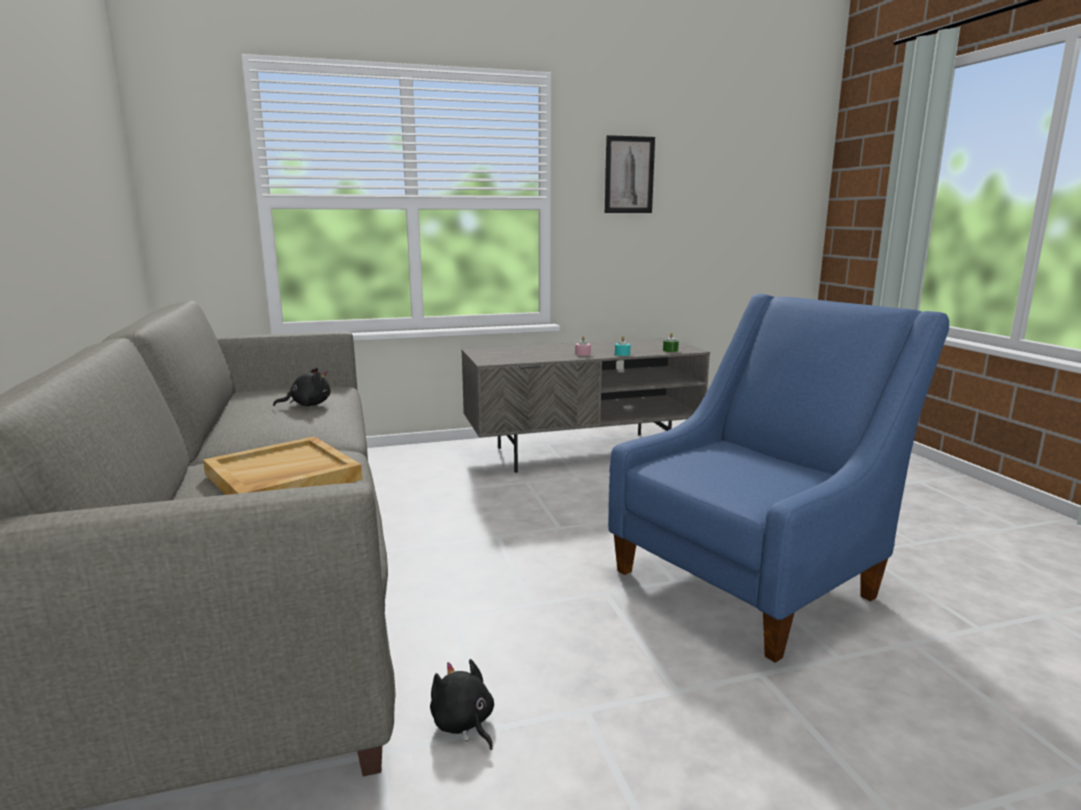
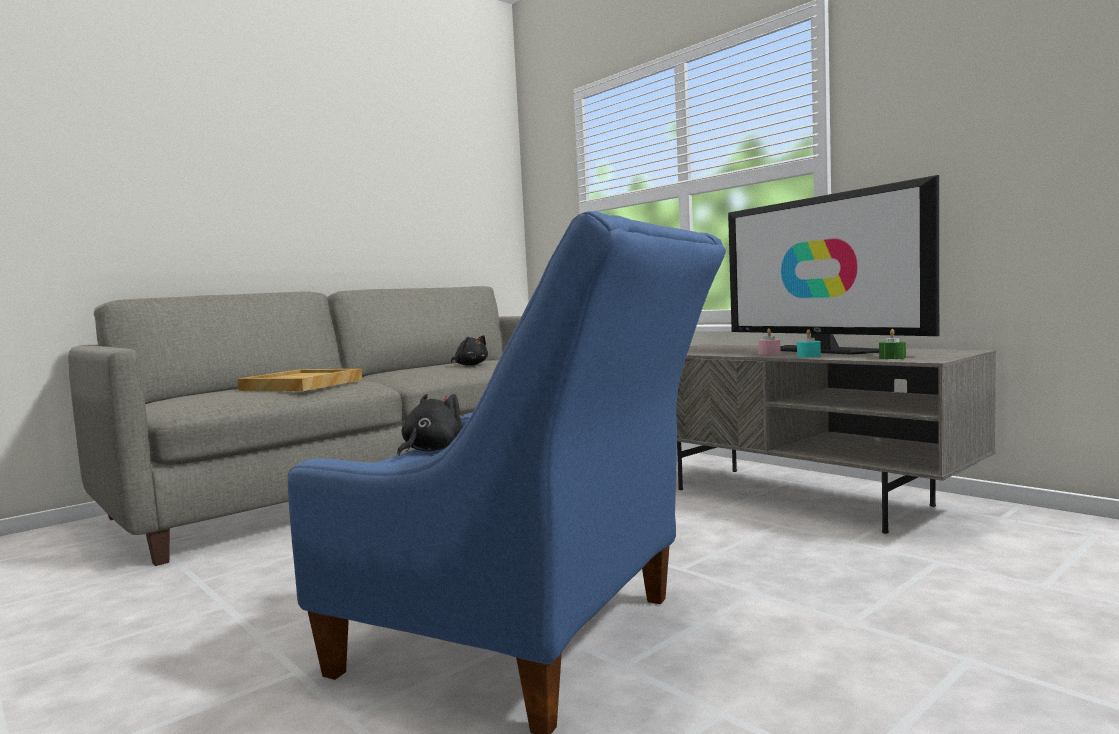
camera: 65 degrees right, 10 degrees down
black plush toy [430,659,494,750] -> black plush toy moved to [397,394,463,456]
picture [605,135,655,213] -> none
none -> television [728,175,939,355]

